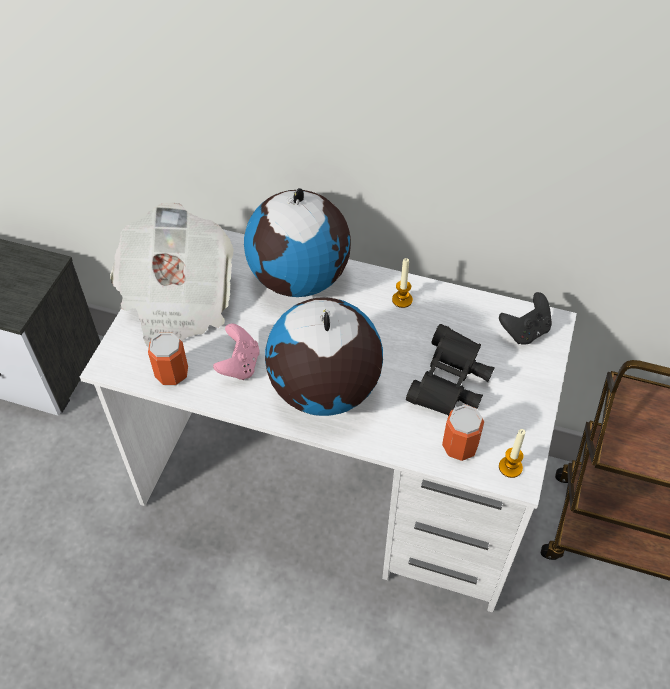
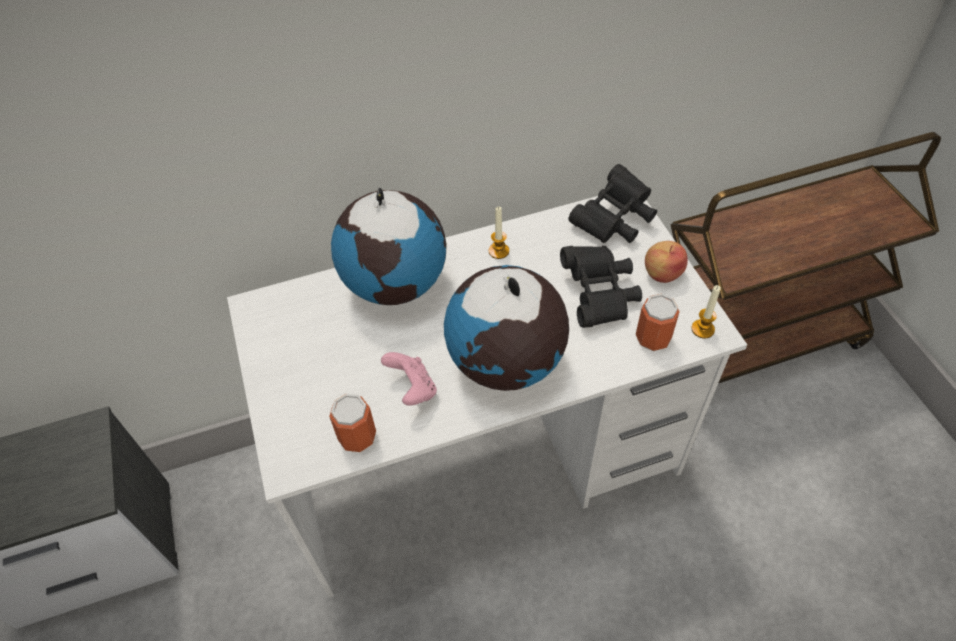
camera: 35 degrees left, 0 degrees up
newspaper [110,203,234,348] -> none
black game controller [499,292,552,345] -> black binoculars [568,164,657,243]
none -> apple [645,241,688,283]

